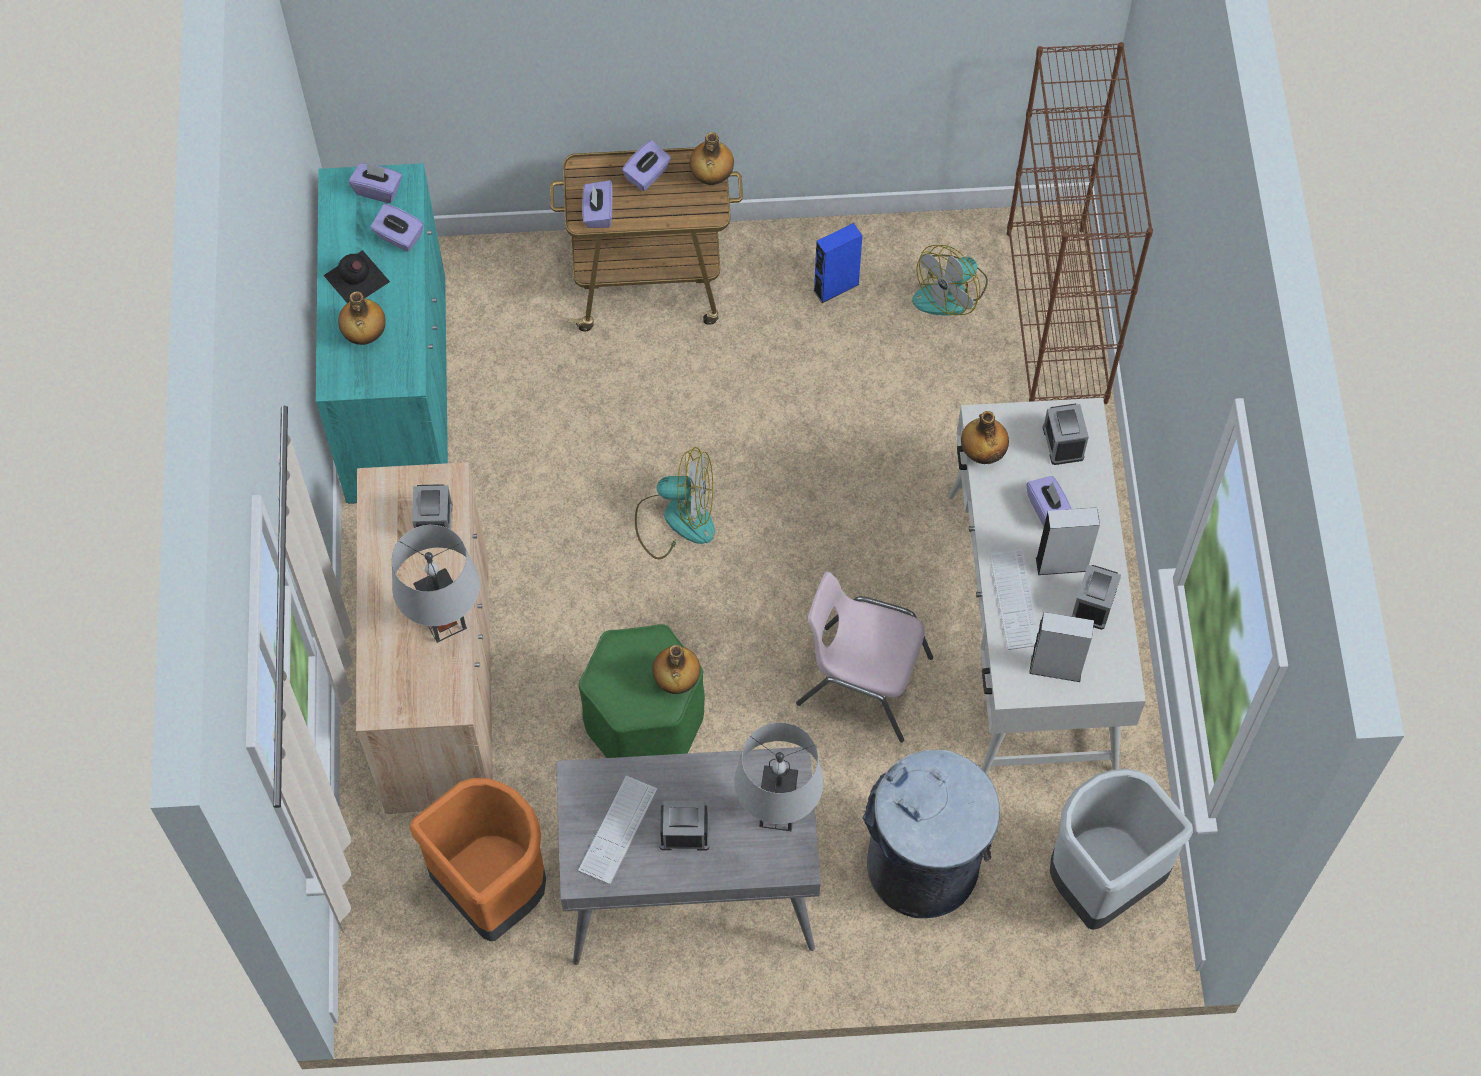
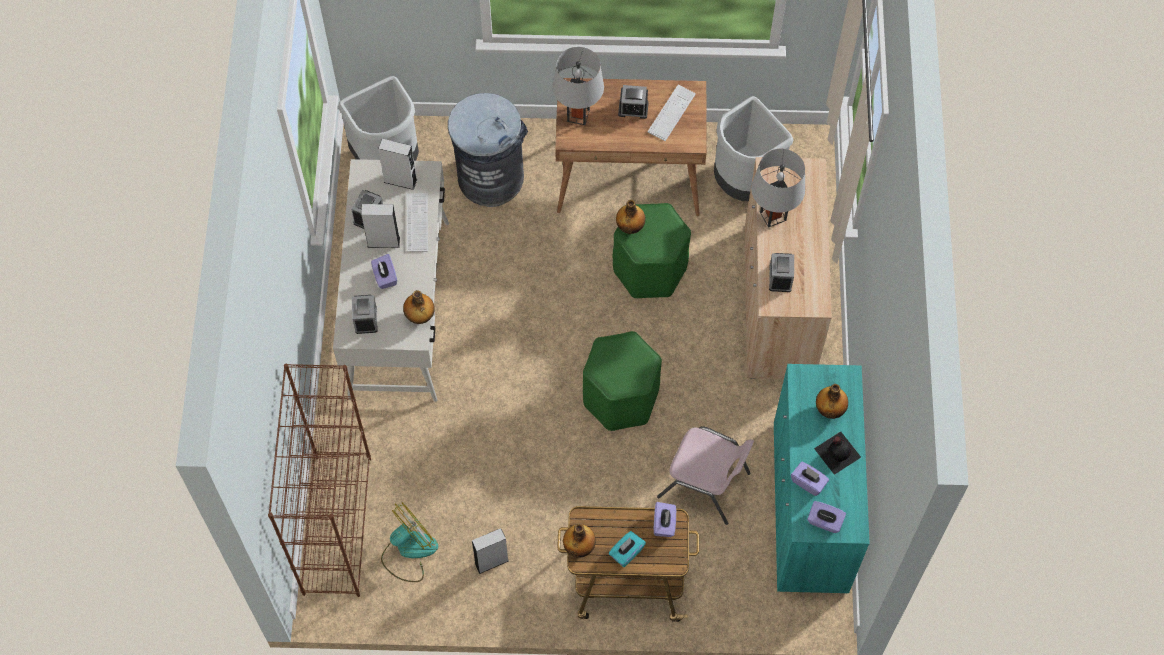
camera: 175 degrees left, 0 degrees up
orange trash can [410,778,546,941] -> grey trash can [714,96,793,201]
grey desk [556,747,821,965] -> brown desk [555,78,707,216]
purple tissue box [622,140,671,191] -> turquoise tissue box [609,531,646,567]
fan [635,447,715,559] -> green stool [583,331,662,431]
pink chair [796,571,933,742] -> pink chair moved to [657,426,754,525]
blue speaker [813,223,862,303] -> grey speaker [472,528,509,574]

